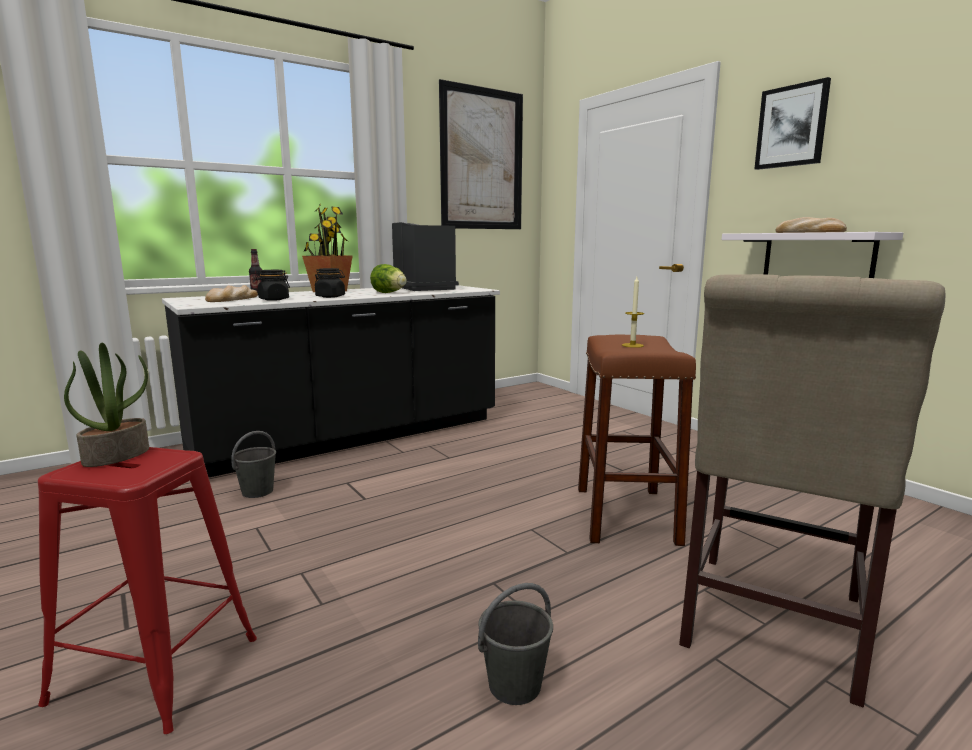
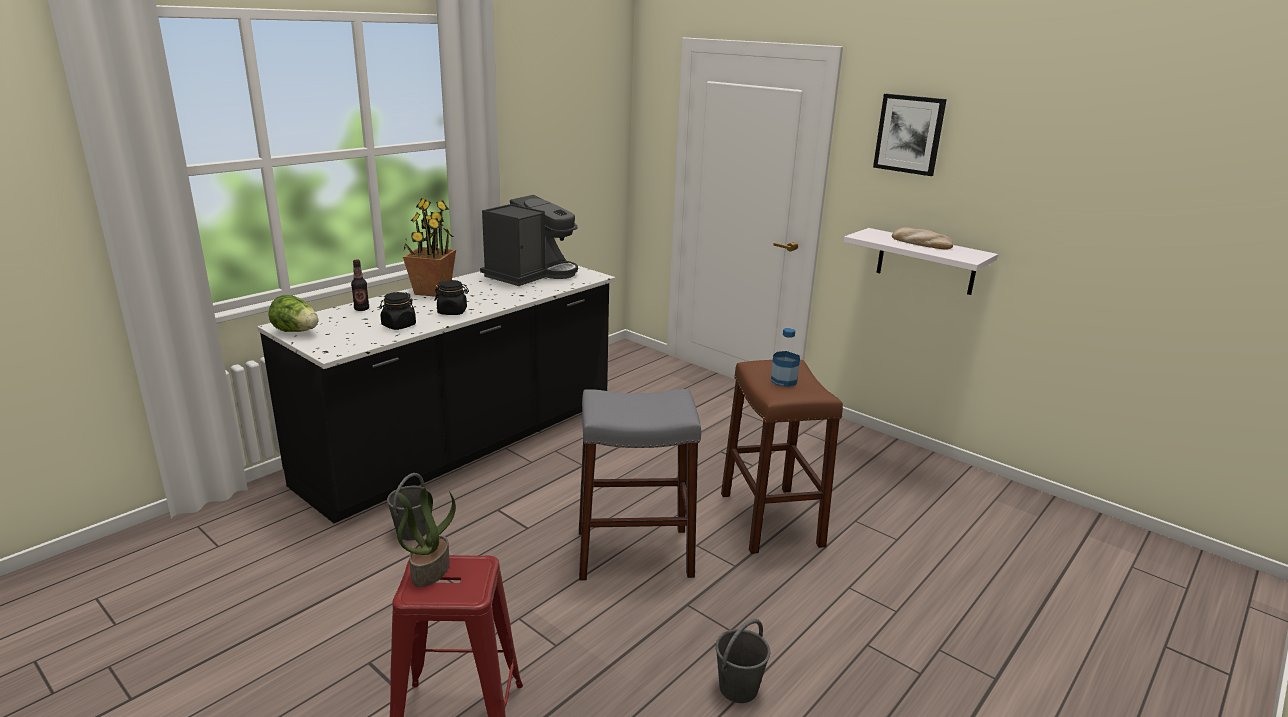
camera: 15 degrees left, 10 degrees up
bread [205,285,258,302] -> none
lettuce [370,264,407,293] -> lettuce moved to [268,295,318,332]
coffee machine [392,222,459,291] -> coffee machine turned 75 degrees clockwise [480,195,578,286]
picture [439,79,523,229] -> none
candle [622,277,644,348] -> bottle [771,328,800,387]
beige chair [679,274,945,707] -> none
none -> grey stool [579,389,701,580]

